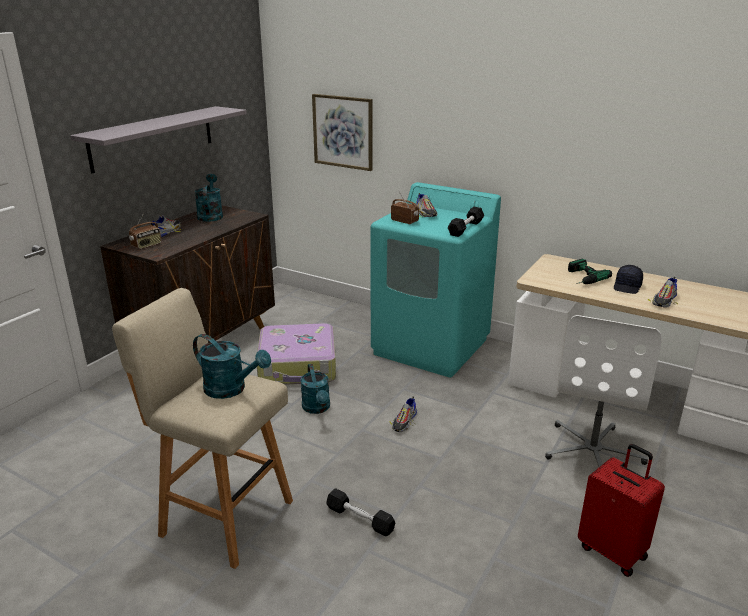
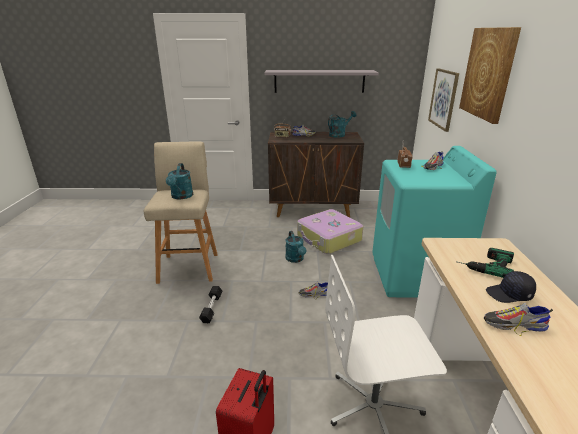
camera: 60 degrees right, 0 degrees up
turquoise watering can [300,364,330,414] -> turquoise watering can turned 60 degrees counterclockwise [285,231,307,263]
black dumbbell [447,207,484,237] -> none
none -> picture [459,27,521,124]

